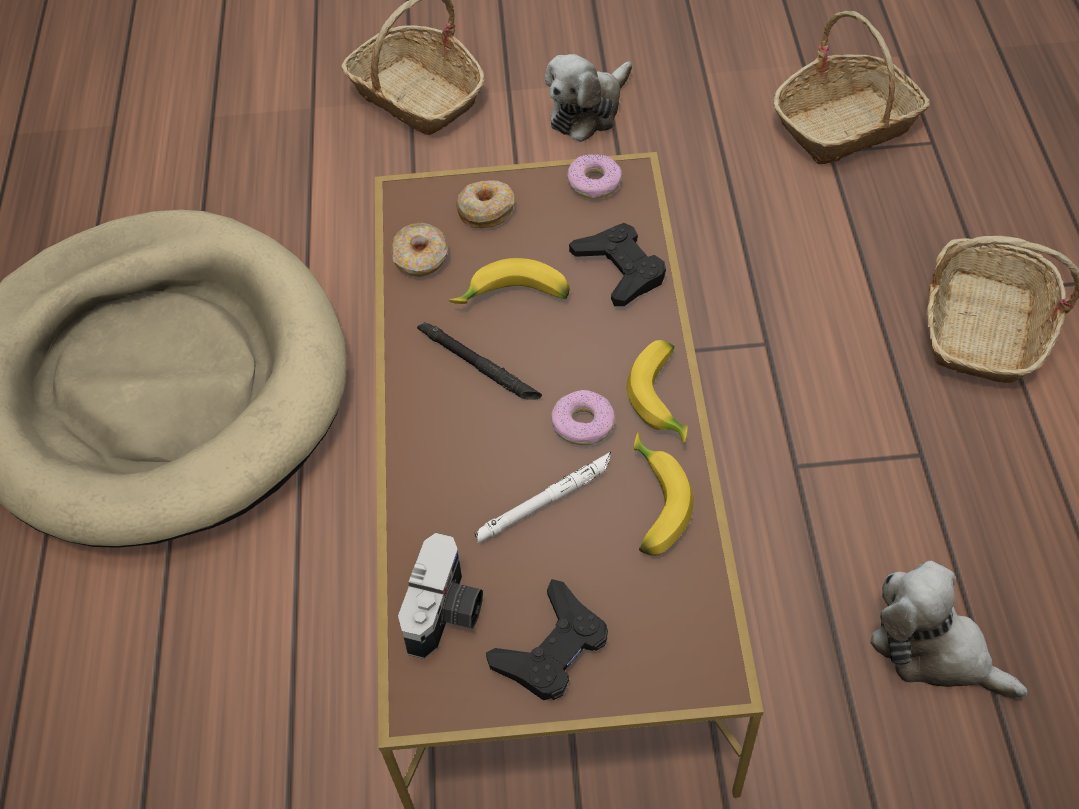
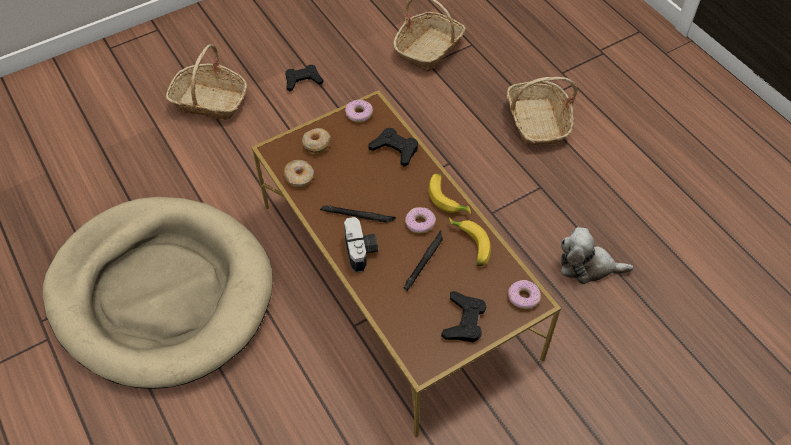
camera: 30 degrees left, 0 degrees up
camera [398,533,483,659] -> camera moved to [344,217,378,273]
banana [449,258,570,304] -> none
white flashlight [474,452,611,543] -> black flashlight [404,230,443,291]
plush toy [545,54,632,142] -> black game controller [285,65,324,92]
none -> donut [508,280,541,309]

